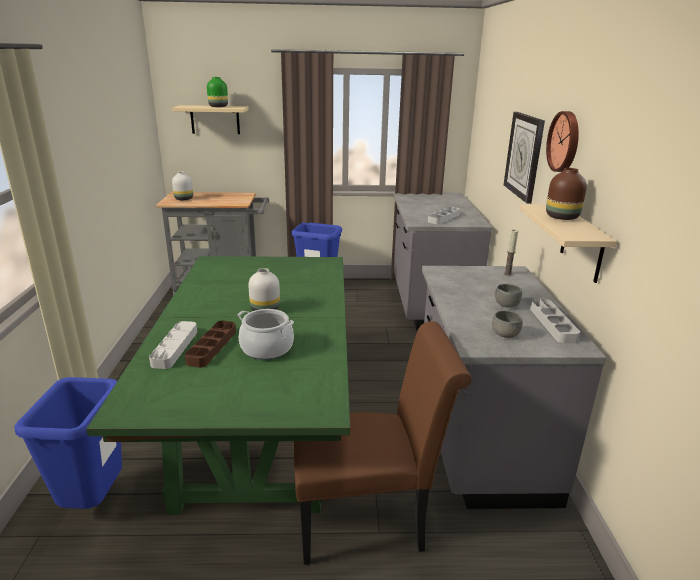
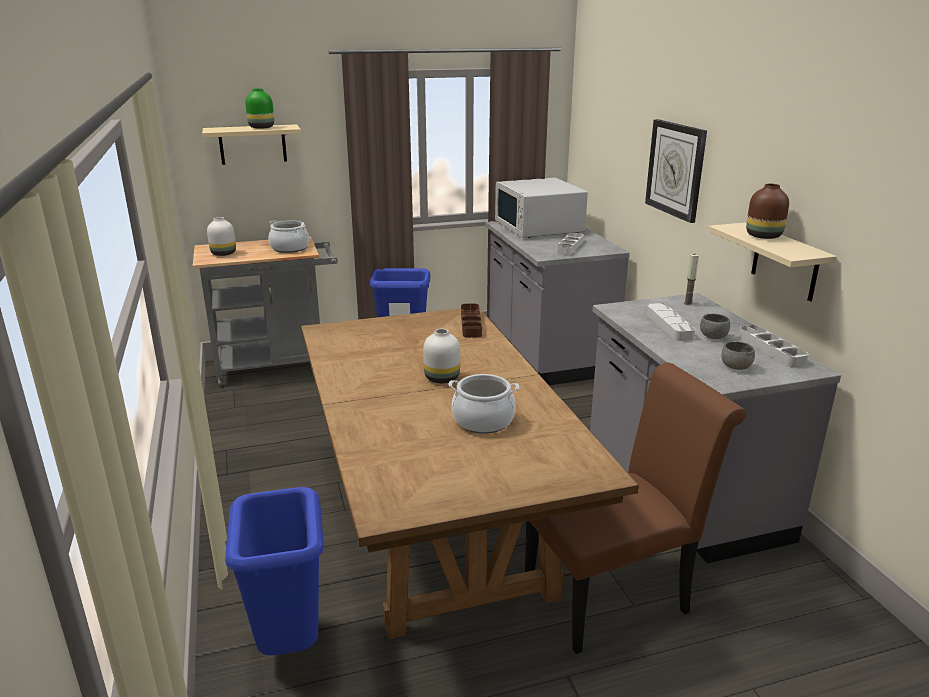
camera: 15 degrees left, 0 degrees up
green dining table [86,256,350,515] -> brown dining table [301,308,639,640]
grey tray [149,321,197,369] -> grey tray moved to [647,303,695,341]
brown tray [185,320,236,368] -> brown tray moved to [461,304,482,338]
wall clock [546,111,579,172] -> none
none -> cooking pot [269,220,309,253]
none -> white microwave [495,178,588,238]

